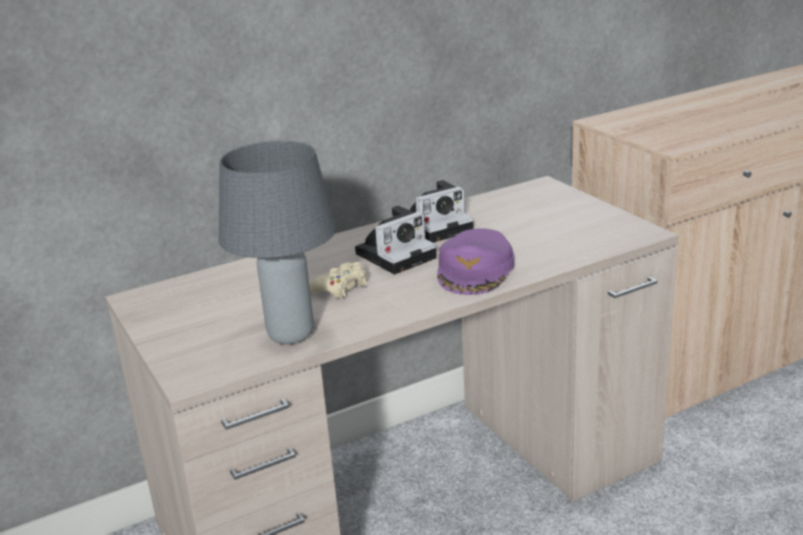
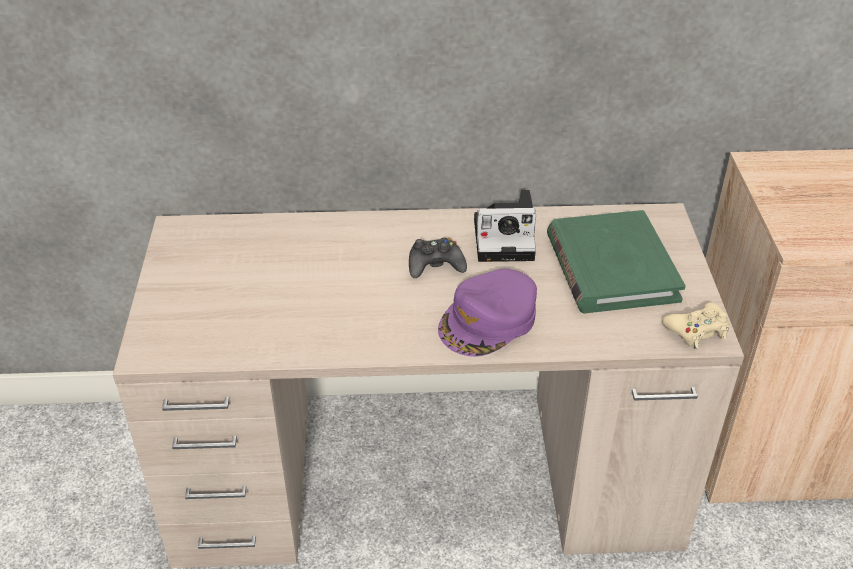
camera: 25 degrees right, 15 degrees up
grey table lamp [219,141,336,344] -> none
beige game controller [309,262,367,299] -> beige game controller moved to [662,303,730,349]
camera [355,206,437,275] -> black game controller [409,238,467,278]
none -> green book [547,210,686,313]

